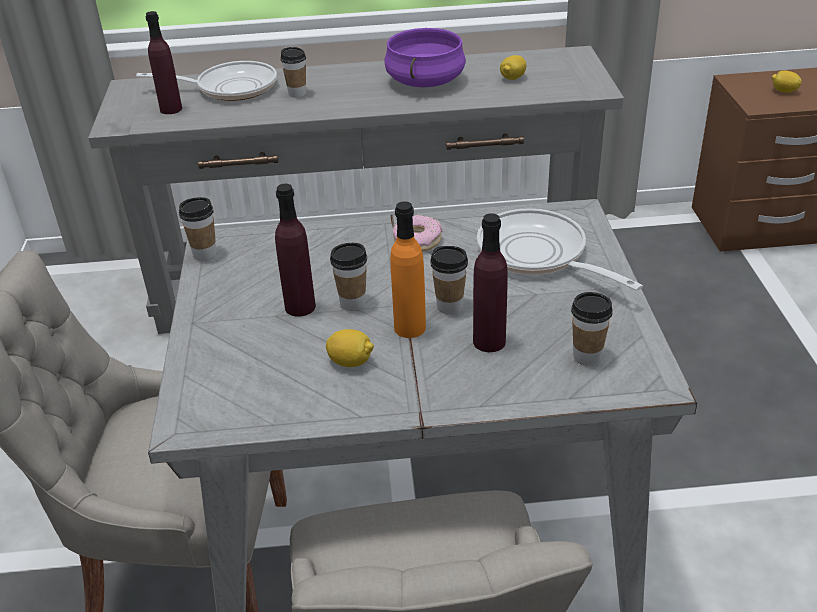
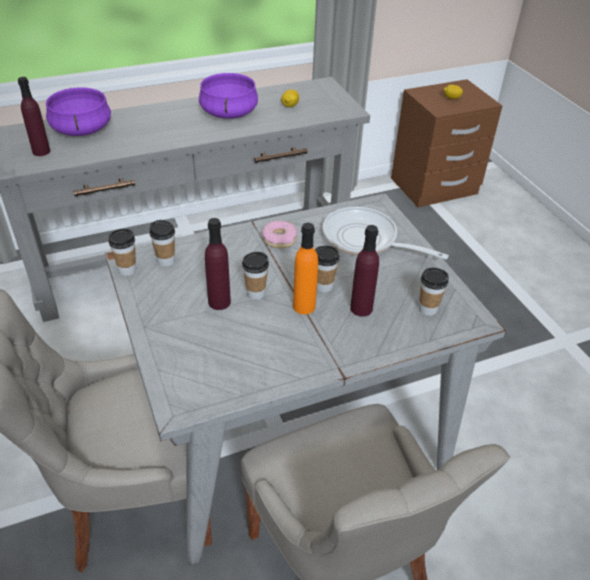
camera: 20 degrees left, 5 degrees up
frying pan [136,61,277,101] -> purple cooking pot [46,87,111,136]
cup [280,47,306,98] -> cup moved to [149,220,175,267]
lemon [326,329,374,367] -> none

